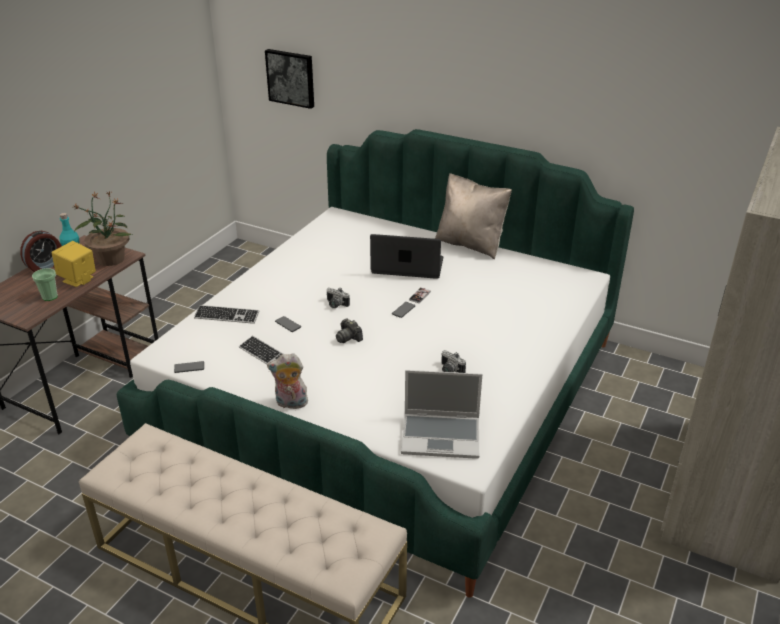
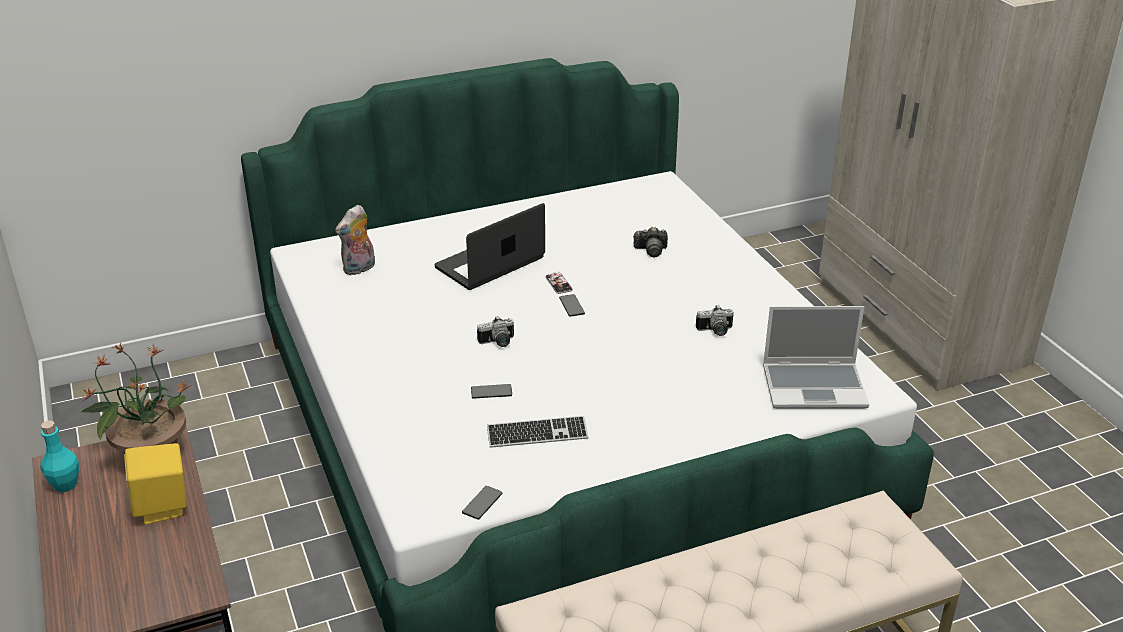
camera: 50 degrees left, 0 degrees up
alarm clock [20,231,62,272] -> none
cup [32,268,58,301] -> none
keyboard [194,305,259,324] -> none
picture [265,49,314,109] -> none
plush toy [267,353,308,409] -> plush toy moved to [335,205,375,275]
camera [336,318,363,343] -> camera moved to [633,227,668,257]
laptop [401,370,482,459] -> laptop turned 45 degrees clockwise [763,306,869,409]
beige pillow [435,173,512,259] -> none

